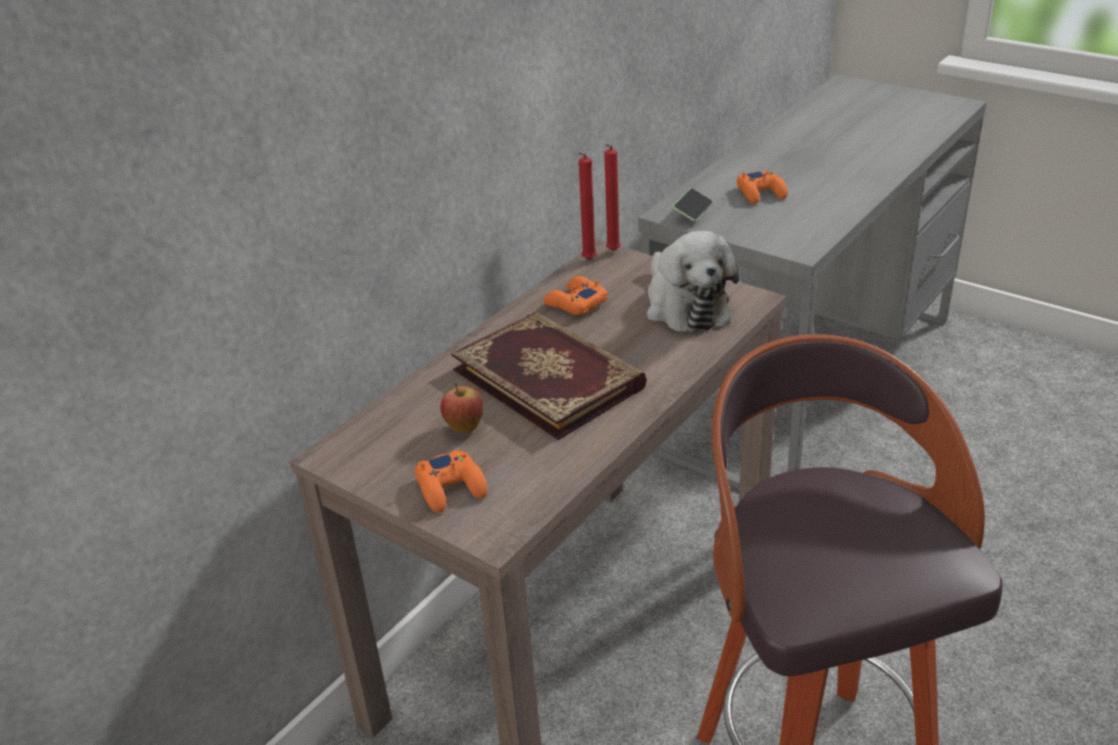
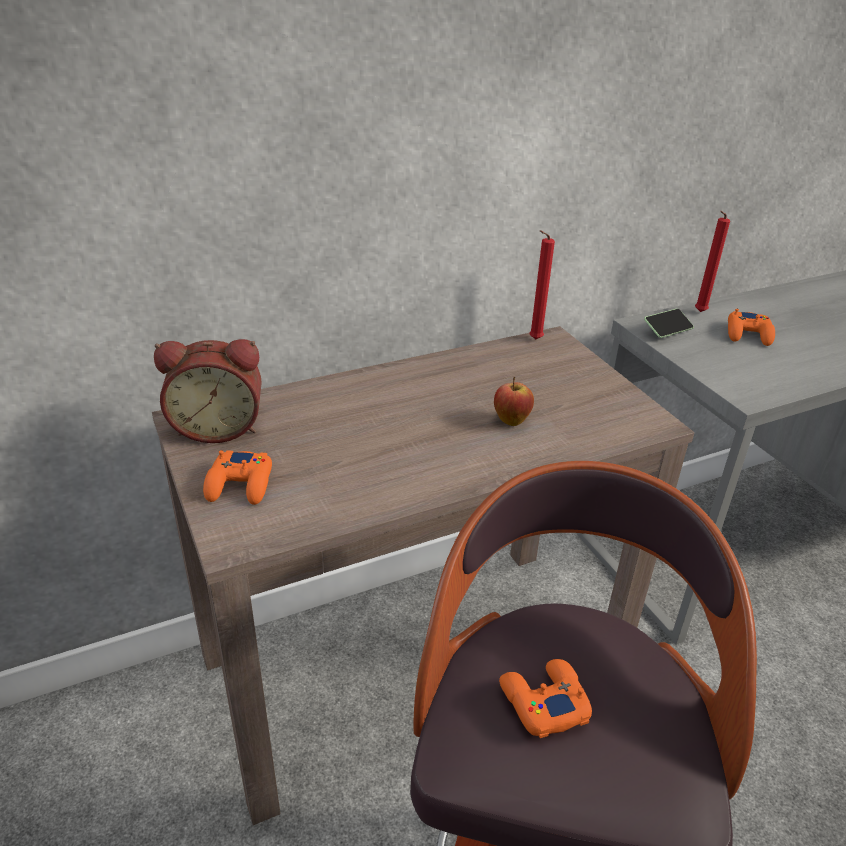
camera: 25 degrees right, 0 degrees up
apple [440,382,484,433] -> apple moved to [494,377,534,426]
book [451,312,647,440] -> none
orange game controller [543,276,608,315] -> orange game controller moved to [499,659,592,738]
red candle [604,144,621,251] -> red candle moved to [695,211,730,312]
plush toy [647,231,740,334] -> none
none -> alarm clock [154,339,262,443]

